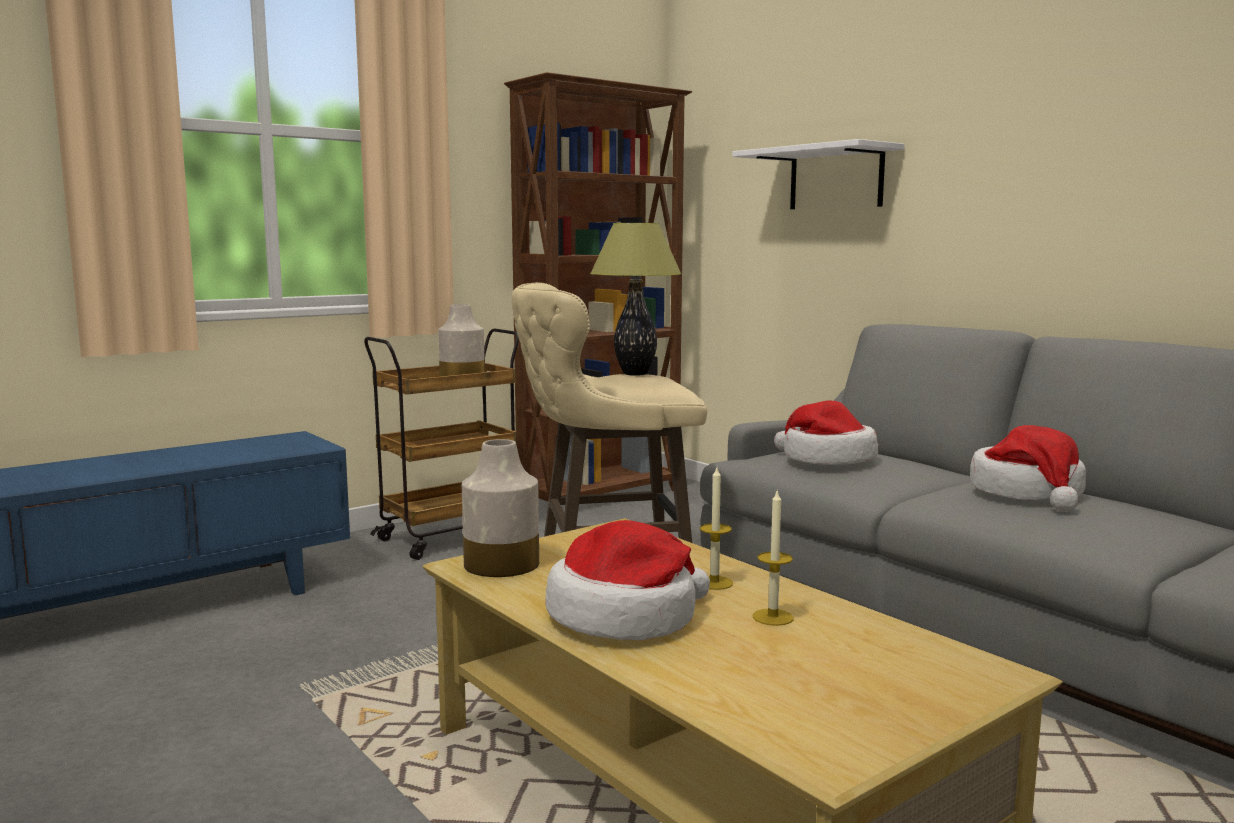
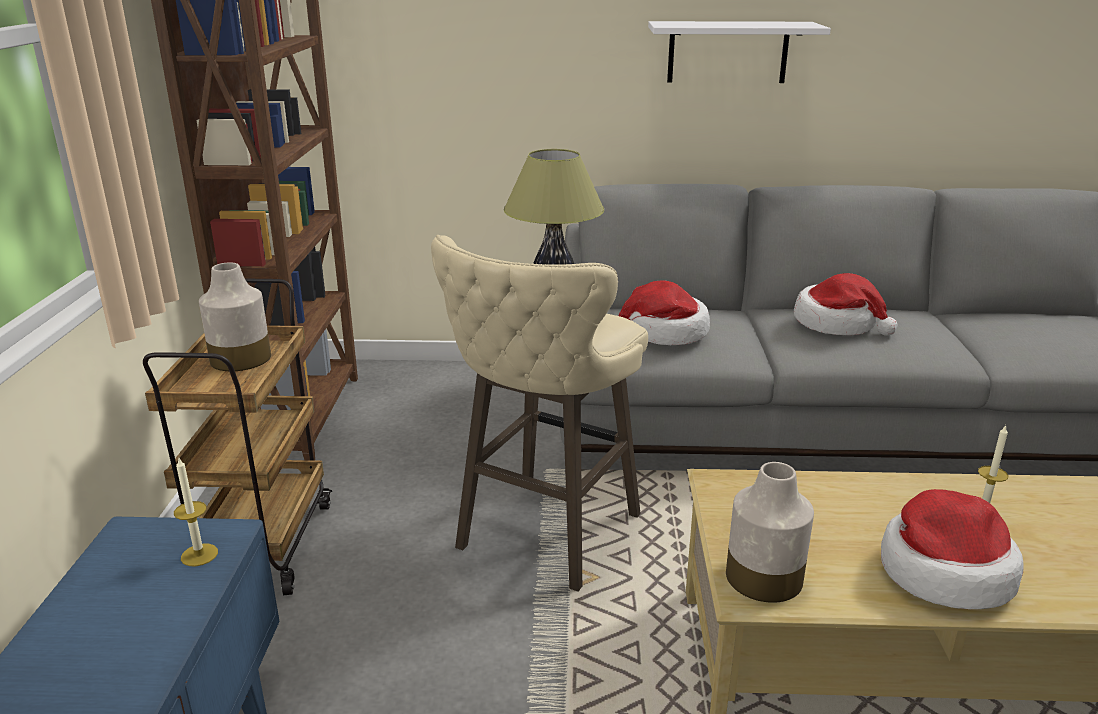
camera: 50 degrees left, 15 degrees up
candle [700,468,733,590] -> candle moved to [174,458,218,566]
white shelf [732,139,904,209] -> white shelf moved to [648,21,831,83]

